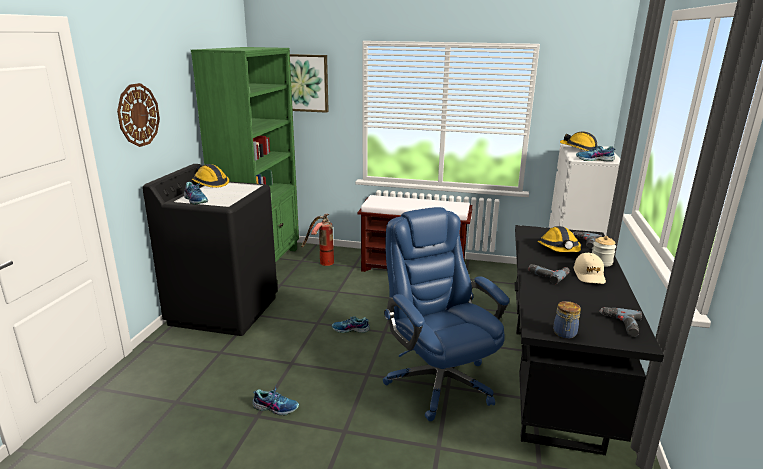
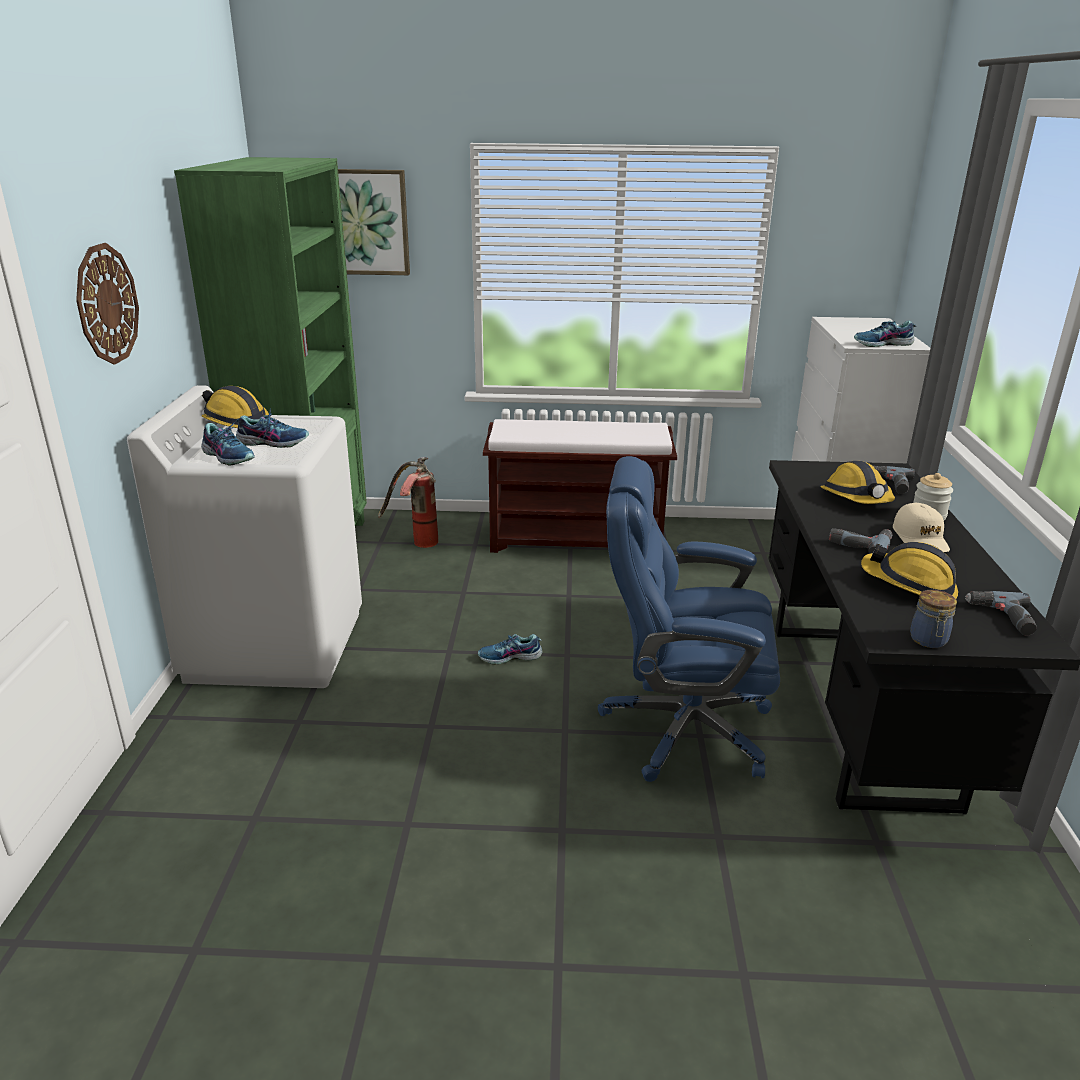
camera: 10 degrees left, 5 degrees up
black washing machine [142,164,277,336] -> white washing machine [127,385,362,688]
shoe [252,386,299,415] -> shoe moved to [236,408,309,448]
blue office chair [383,207,510,421] -> blue office chair turned 45 degrees counterclockwise [598,456,780,782]
hard hat [560,132,598,151] -> hard hat moved to [861,542,958,598]

